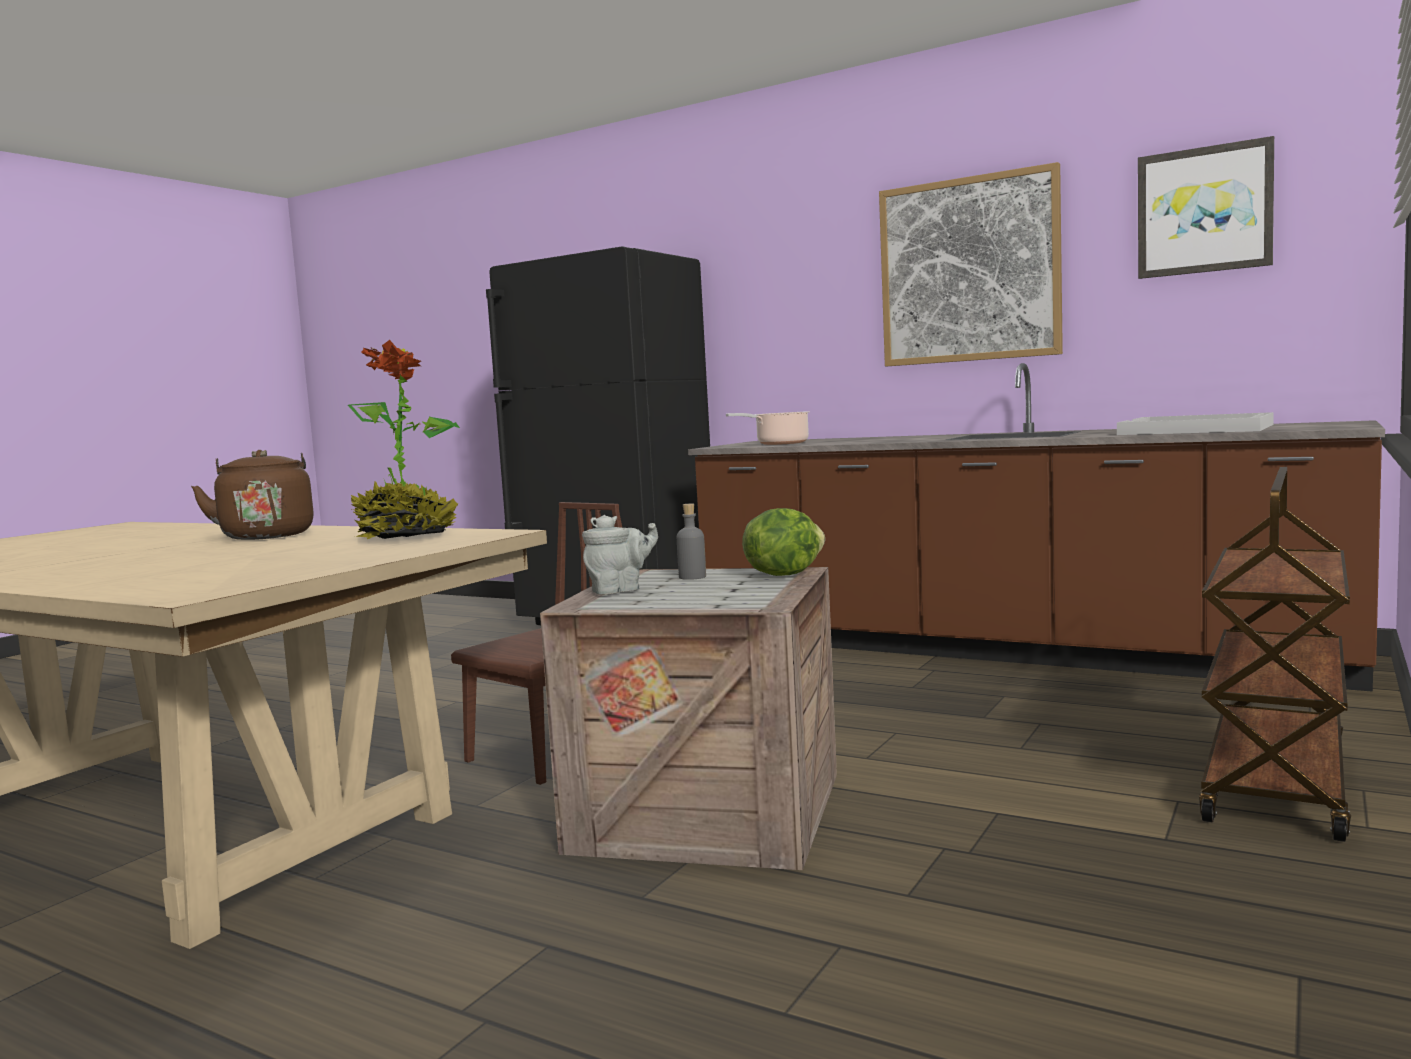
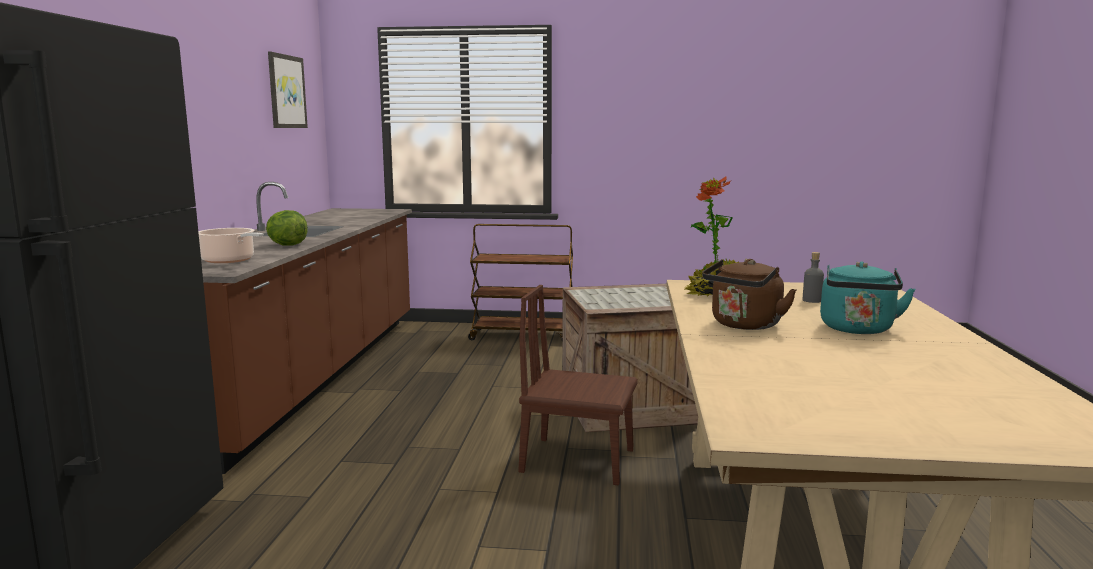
camera: 115 degrees left, 5 degrees up
grey teapot [582,515,658,595] -> none
grey bottle [677,504,706,580] -> grey bottle moved to [803,252,824,303]
lettuce [742,508,825,576] -> lettuce moved to [266,210,308,246]
picture [879,162,1063,366] -> none
white tray [1117,412,1274,435] -> none
none -> turquoise kettle [820,261,915,334]

